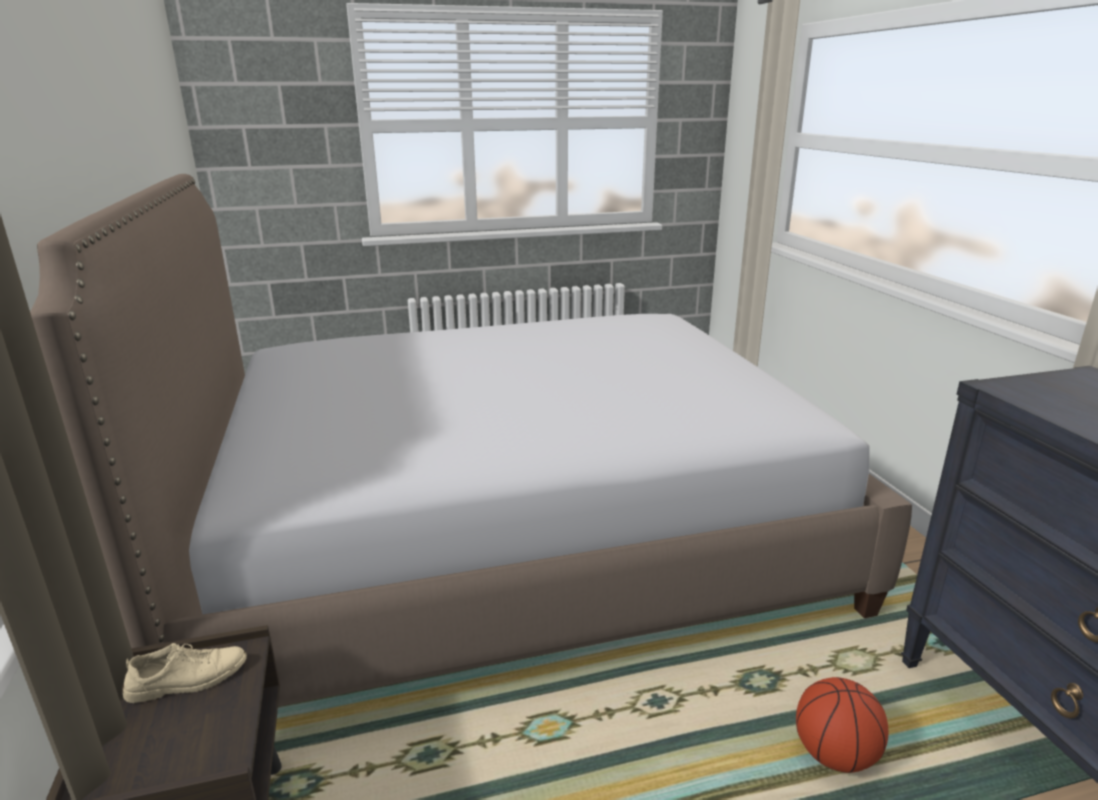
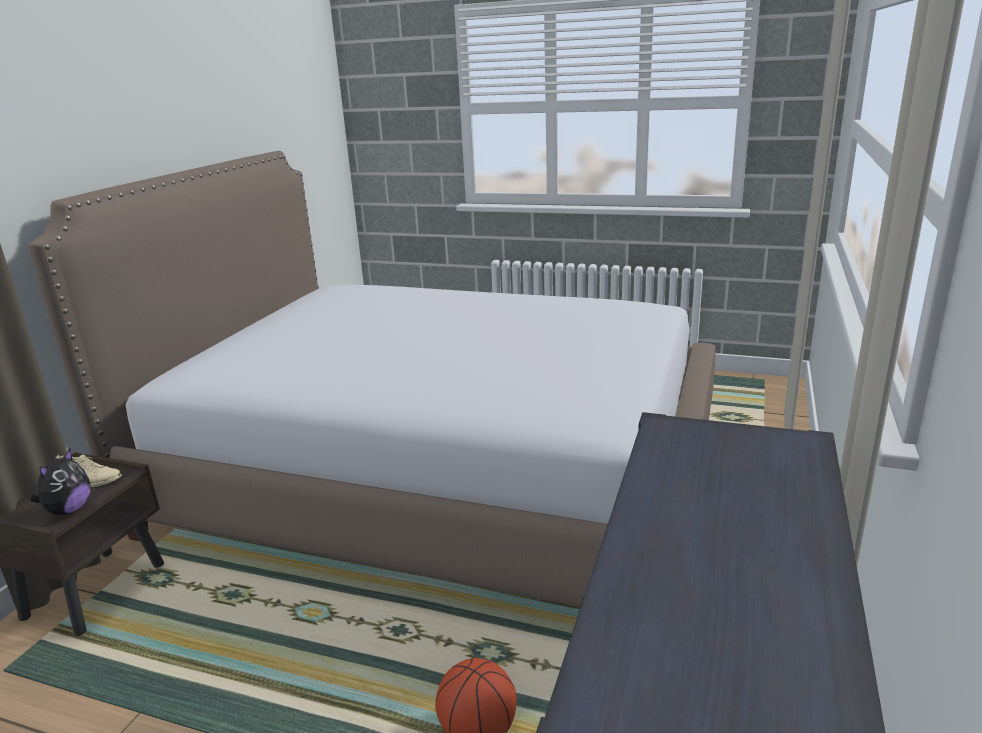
camera: 35 degrees right, 0 degrees up
none -> plush toy [31,449,91,515]

